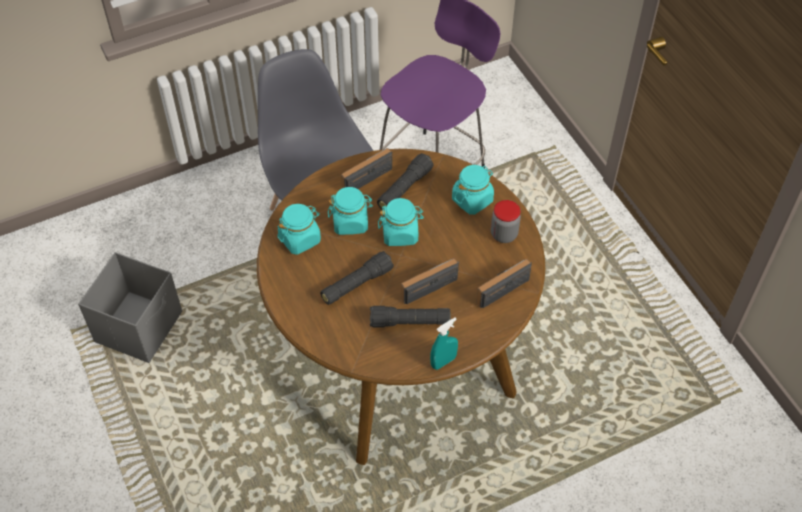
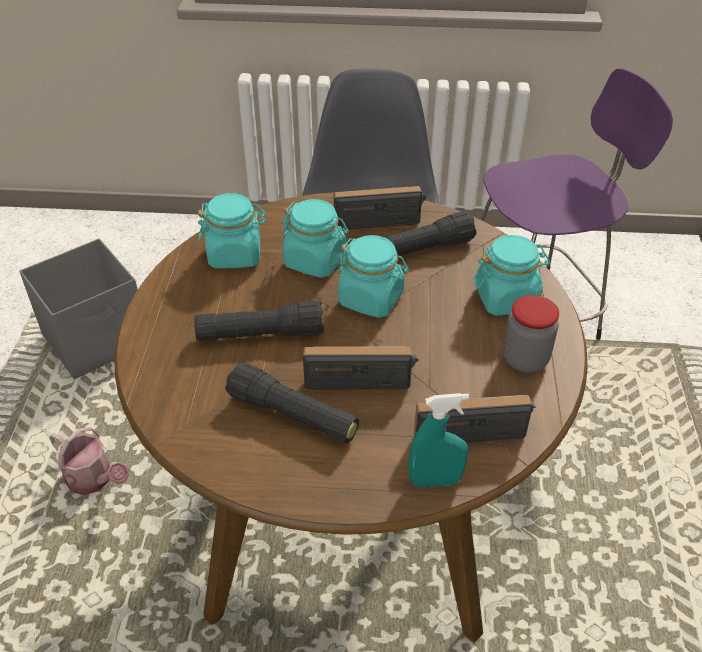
camera: 30 degrees right, 10 degrees down
turquoise spray bottle [430,317,458,370] -> turquoise spray bottle moved to [409,393,469,488]
none -> watering can [49,427,129,495]

